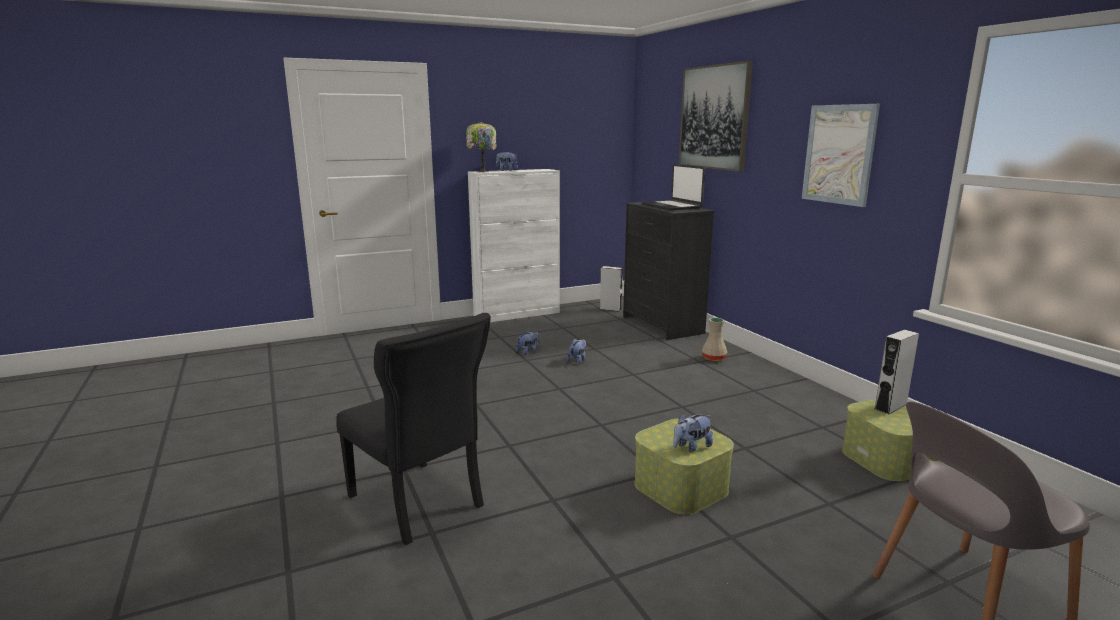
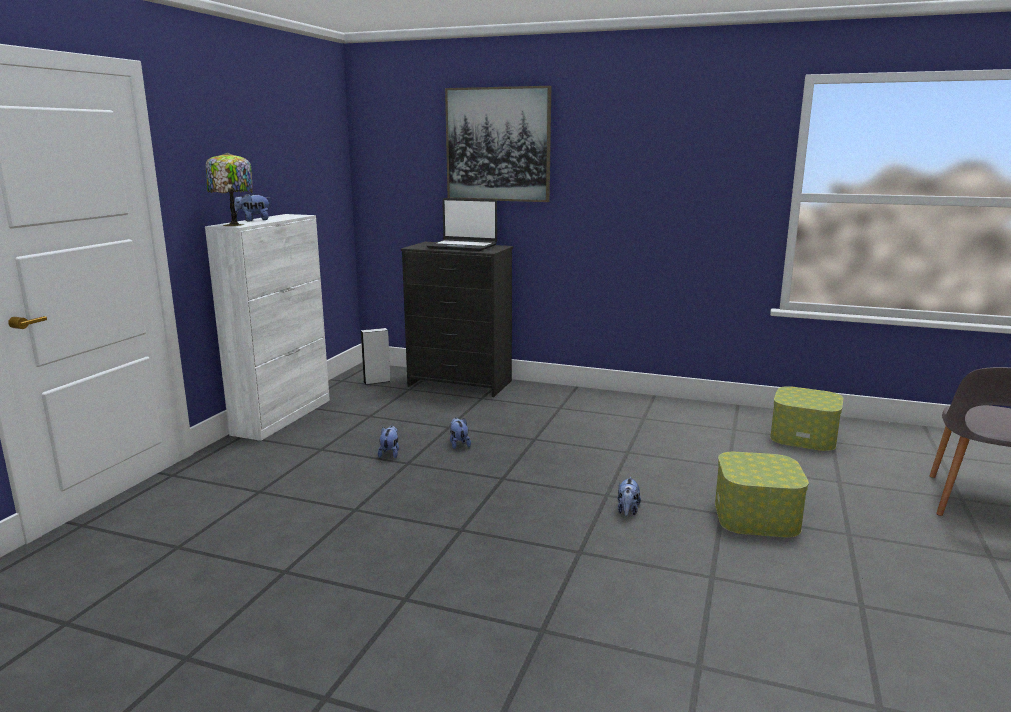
camera: 45 degrees left, 0 degrees up
black chair [336,313,491,545] -> none
plush toy [673,413,713,452] -> plush toy moved to [618,477,641,516]
beige vase [702,318,727,361] -> none
picture [802,104,880,207] -> none
grey speaker [875,329,919,414] -> none

